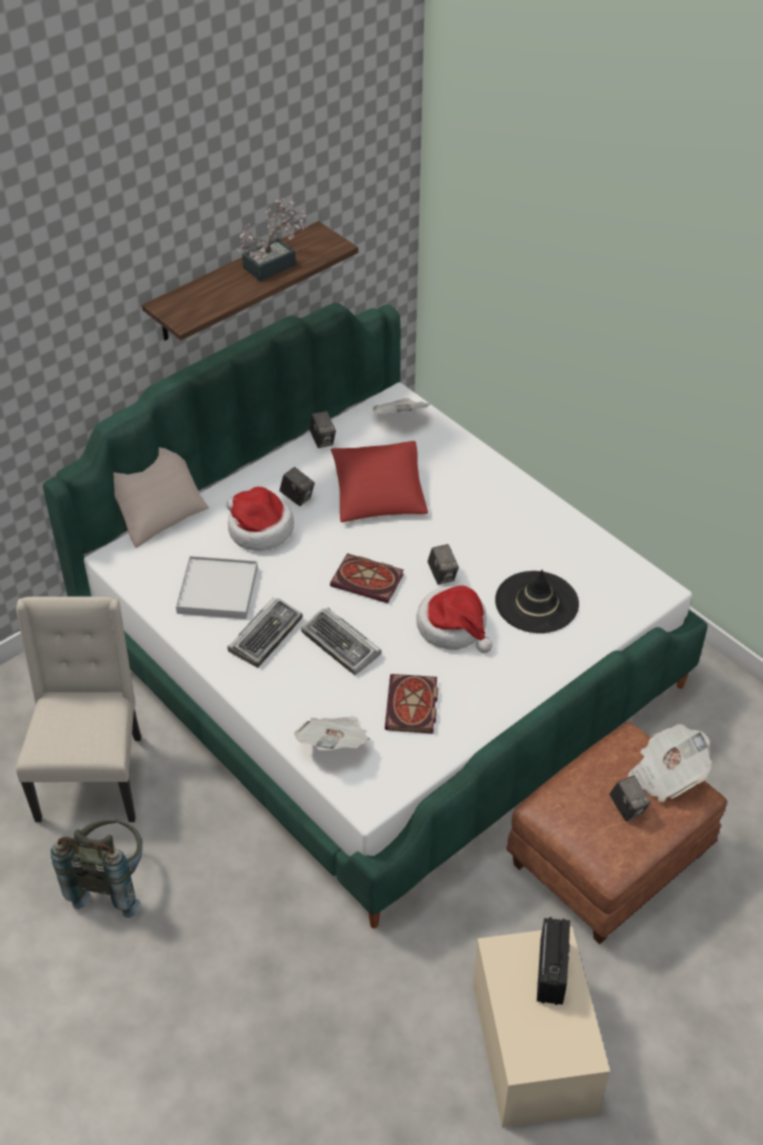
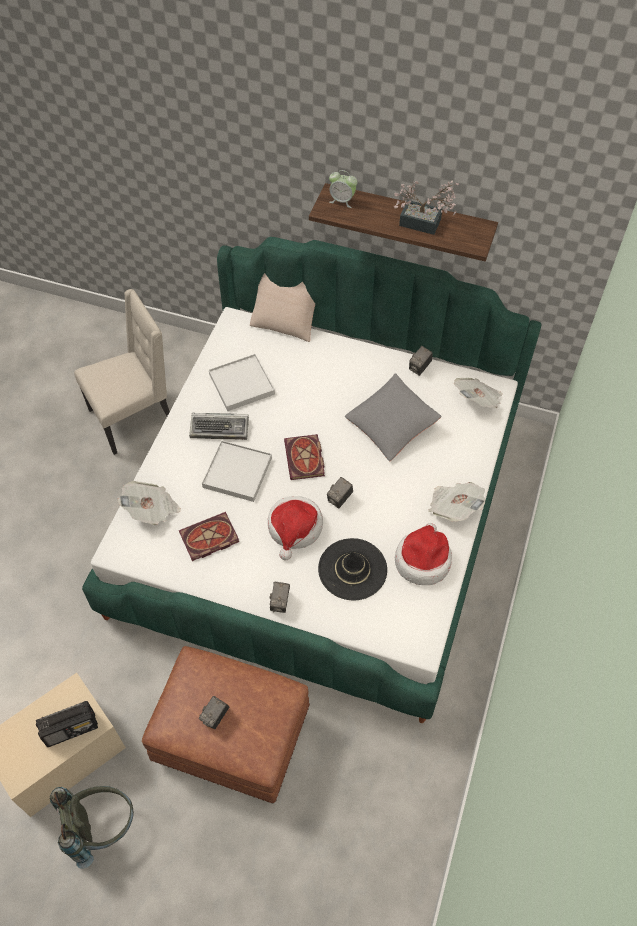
camera: 60 degrees right, 10 degrees up
grey backpack [51,819,143,918] -> grey backpack moved to [49,786,134,869]
hat [227,487,294,551] -> hat moved to [395,523,452,585]
camera [279,467,315,506] -> camera moved to [269,582,290,613]
keyboard [301,607,381,675] -> white tray [202,440,272,502]
red pillow [331,441,428,522] -> grey pillow [345,373,442,462]
newspaper [628,724,712,802] -> newspaper moved to [428,482,485,521]
none -> alarm clock [329,170,357,208]

